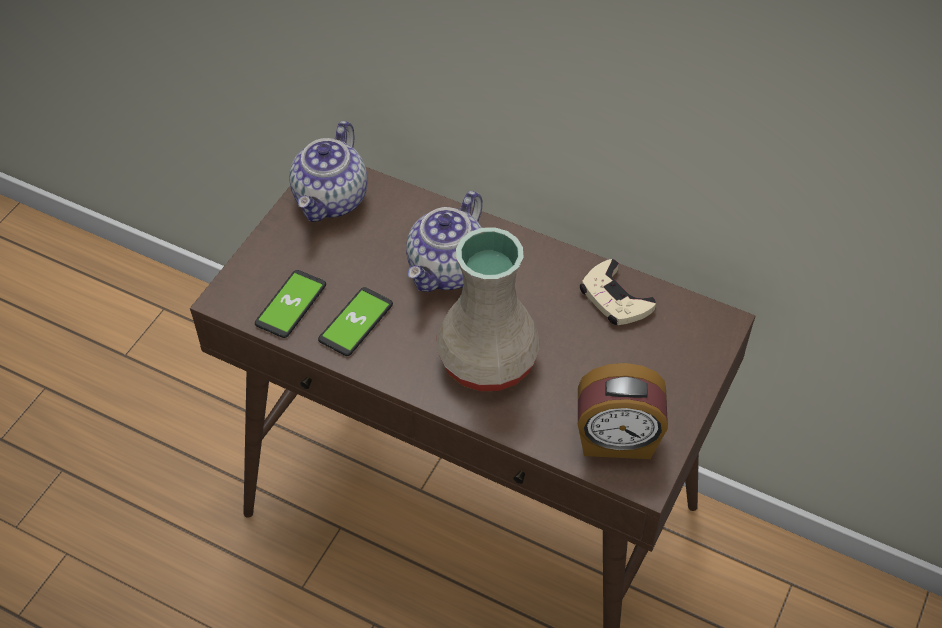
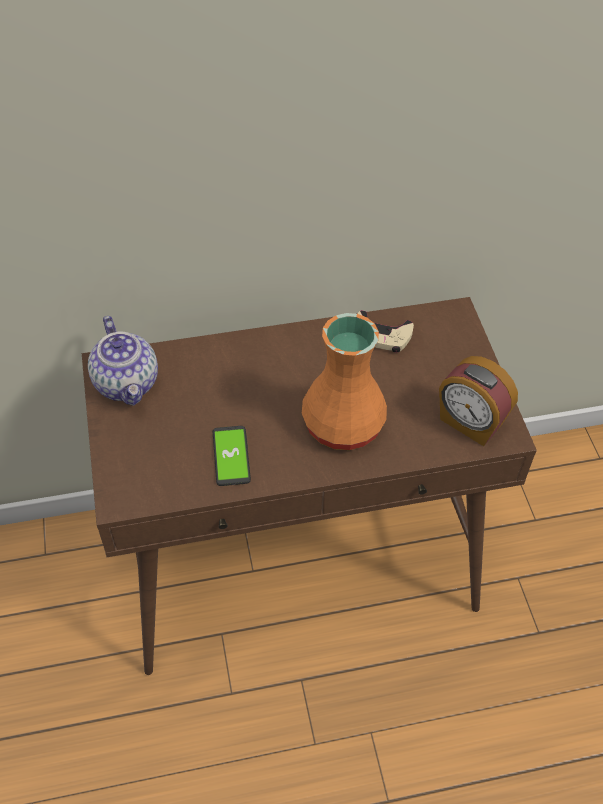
camera: 40 degrees left, 0 degrees up
phone [255,270,326,338] -> none
teapot [406,191,483,292] -> none
beige vase [437,227,540,391] -> orange vase [302,313,387,450]
alarm clock [578,363,668,459] -> alarm clock turned 75 degrees clockwise [439,356,518,446]

